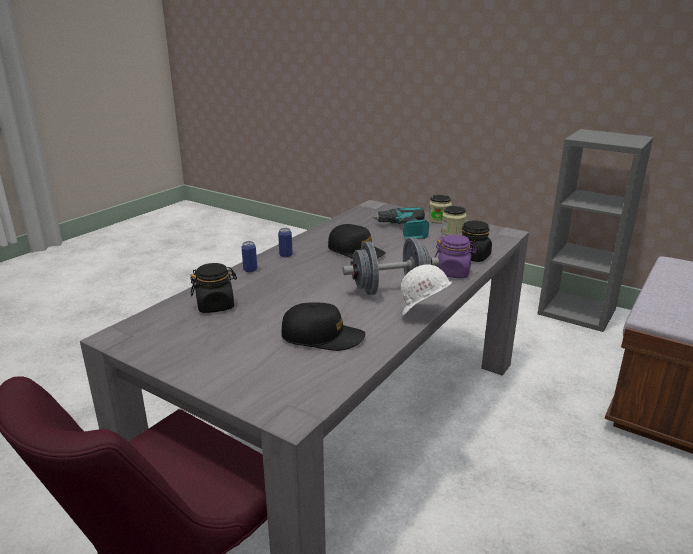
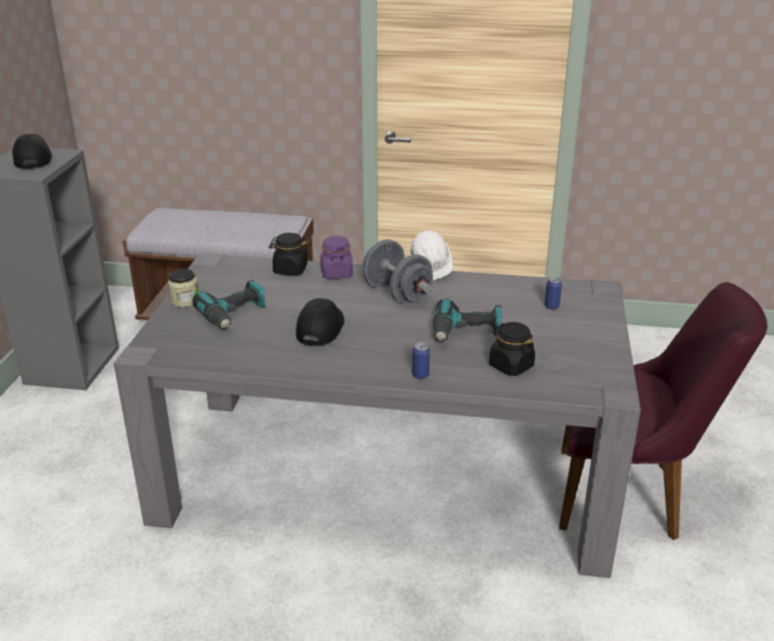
camera: 115 degrees left, 5 degrees up
can [278,228,293,258] -> can moved to [545,277,562,309]
black cap [281,302,365,351] -> black cap moved to [12,134,52,169]
jar [441,206,467,235] -> none
none -> power drill [433,298,502,342]

